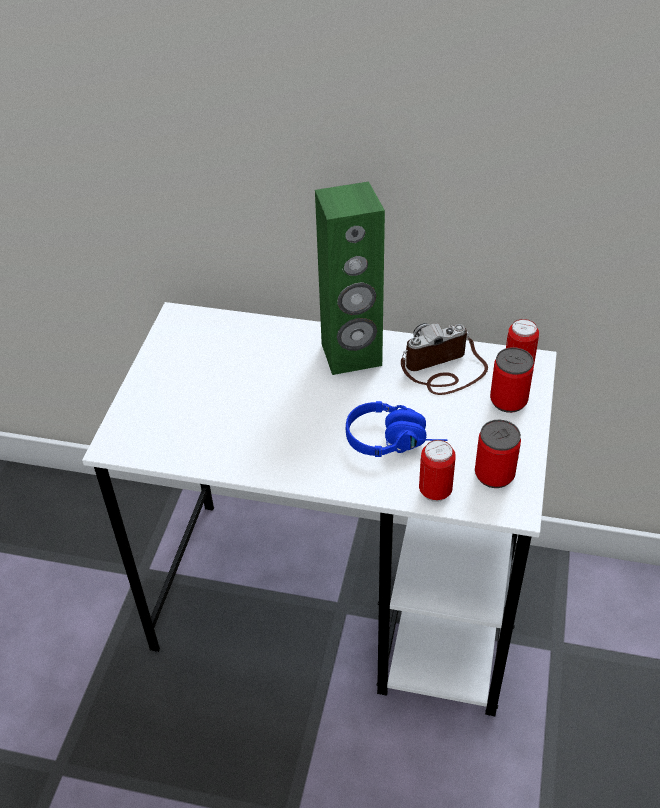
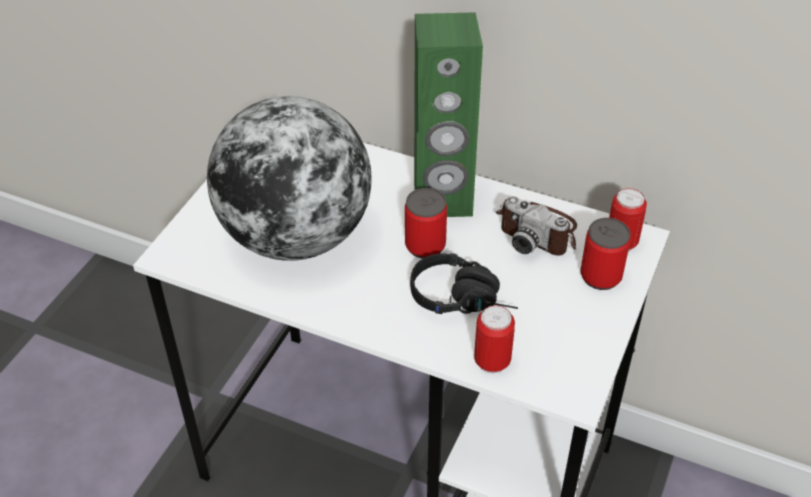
camera: 10 degrees right, 0 degrees up
blue headphones [346,401,448,457] -> black headphones [410,253,518,314]
camera [401,323,488,395] -> camera turned 135 degrees counterclockwise [496,196,577,256]
can [475,420,521,488] -> can moved to [405,188,447,259]
none -> globe [207,96,372,261]

